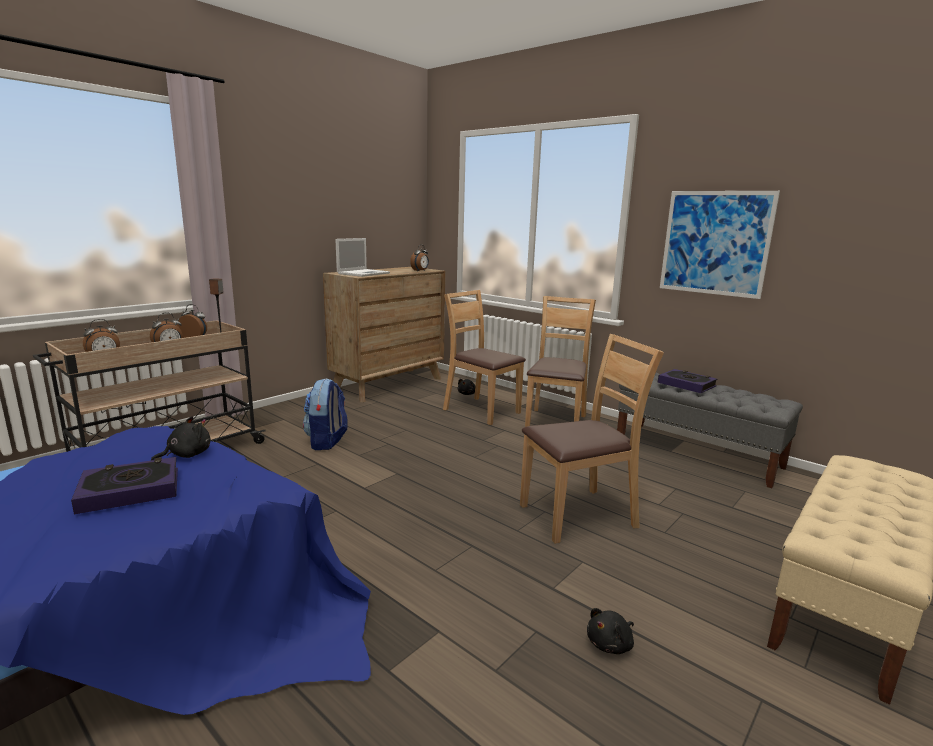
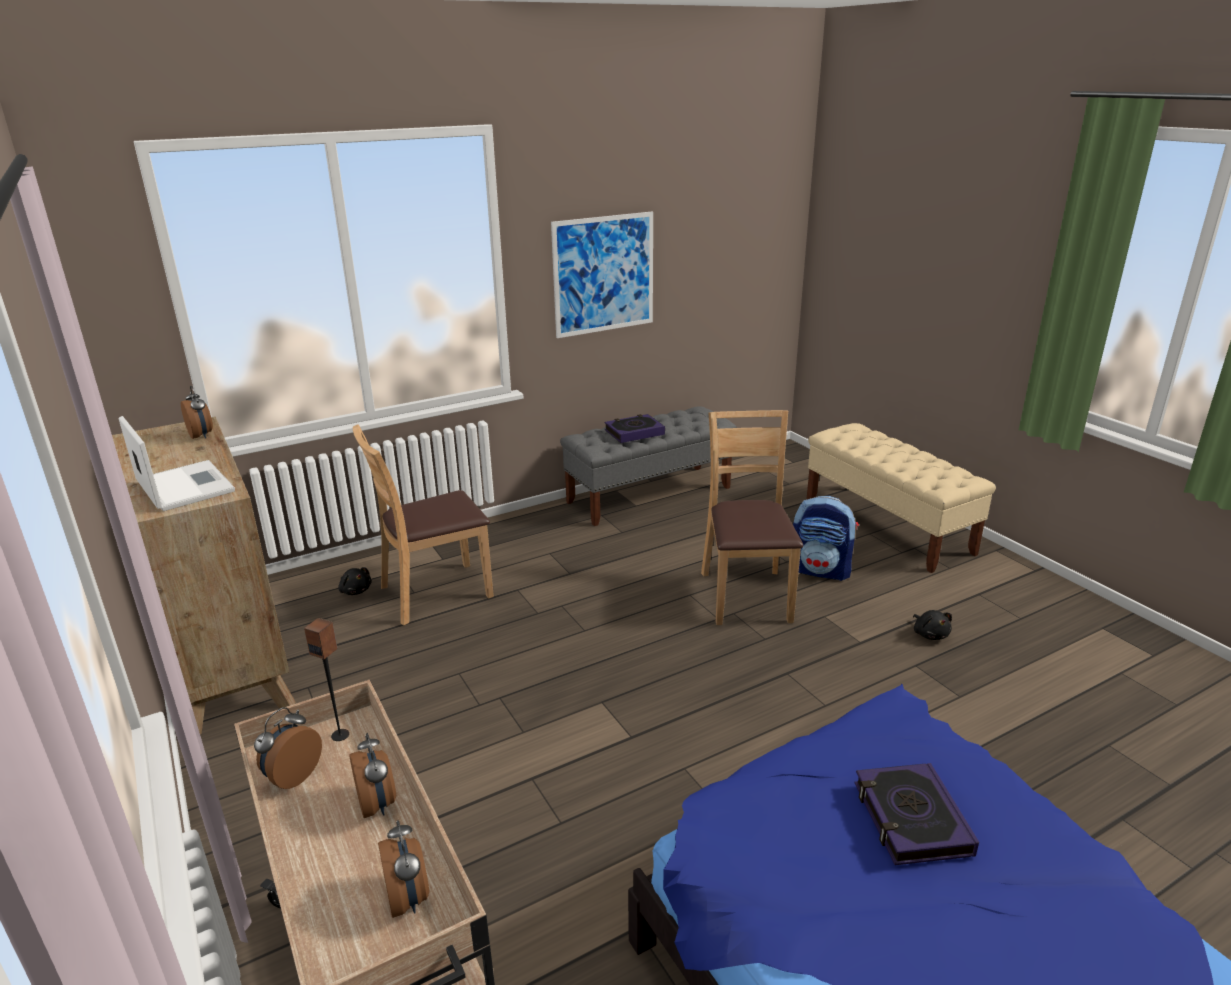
camera: 70 degrees left, 10 degrees up
black plush toy [151,416,211,460] -> none
backpack [303,378,348,450] -> backpack moved to [793,496,859,581]
brown chair [525,296,596,427] -> none

